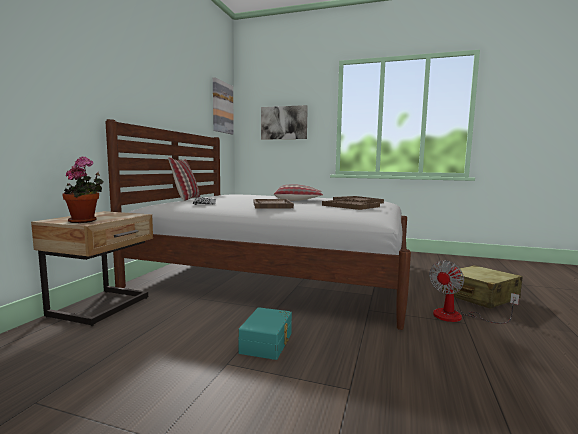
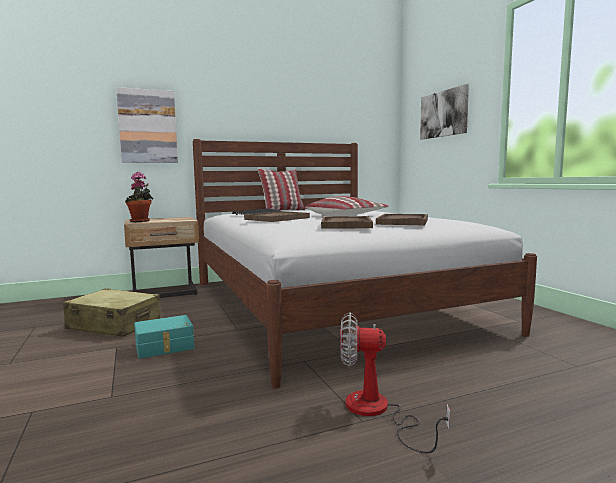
camera: 50 degrees right, 0 degrees up
picture [213,77,234,134] -> picture moved to [116,87,178,163]
beige suitcase [442,265,523,309] -> beige suitcase moved to [63,288,160,337]

